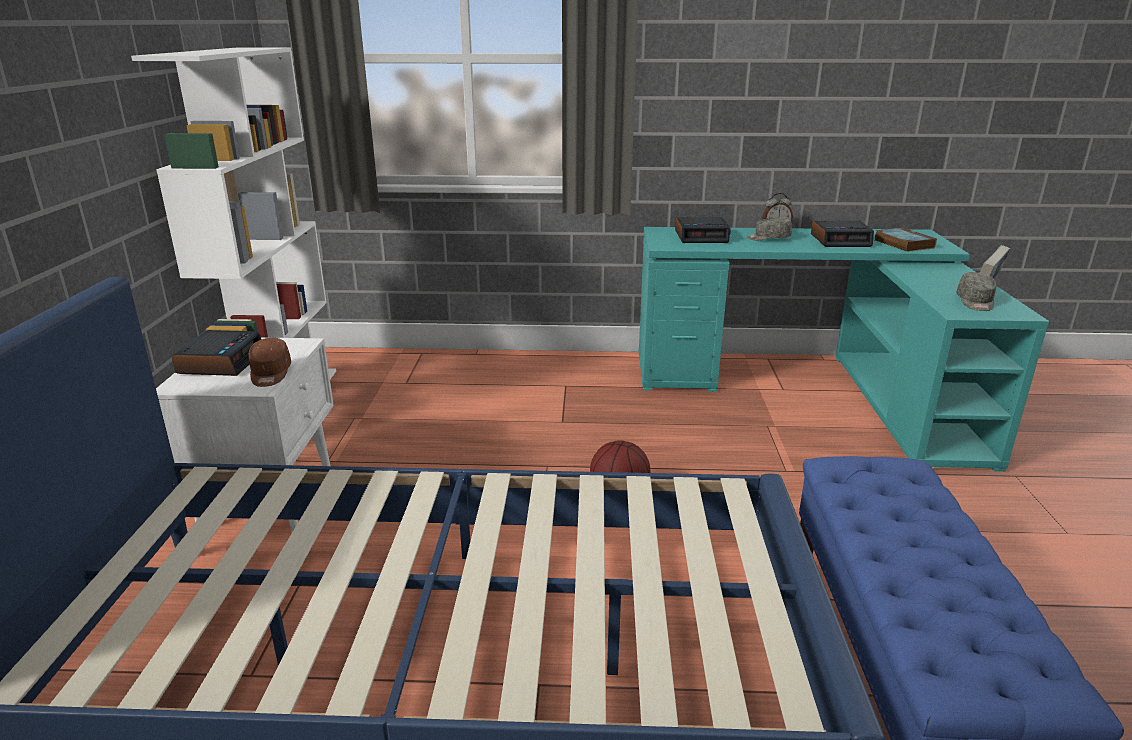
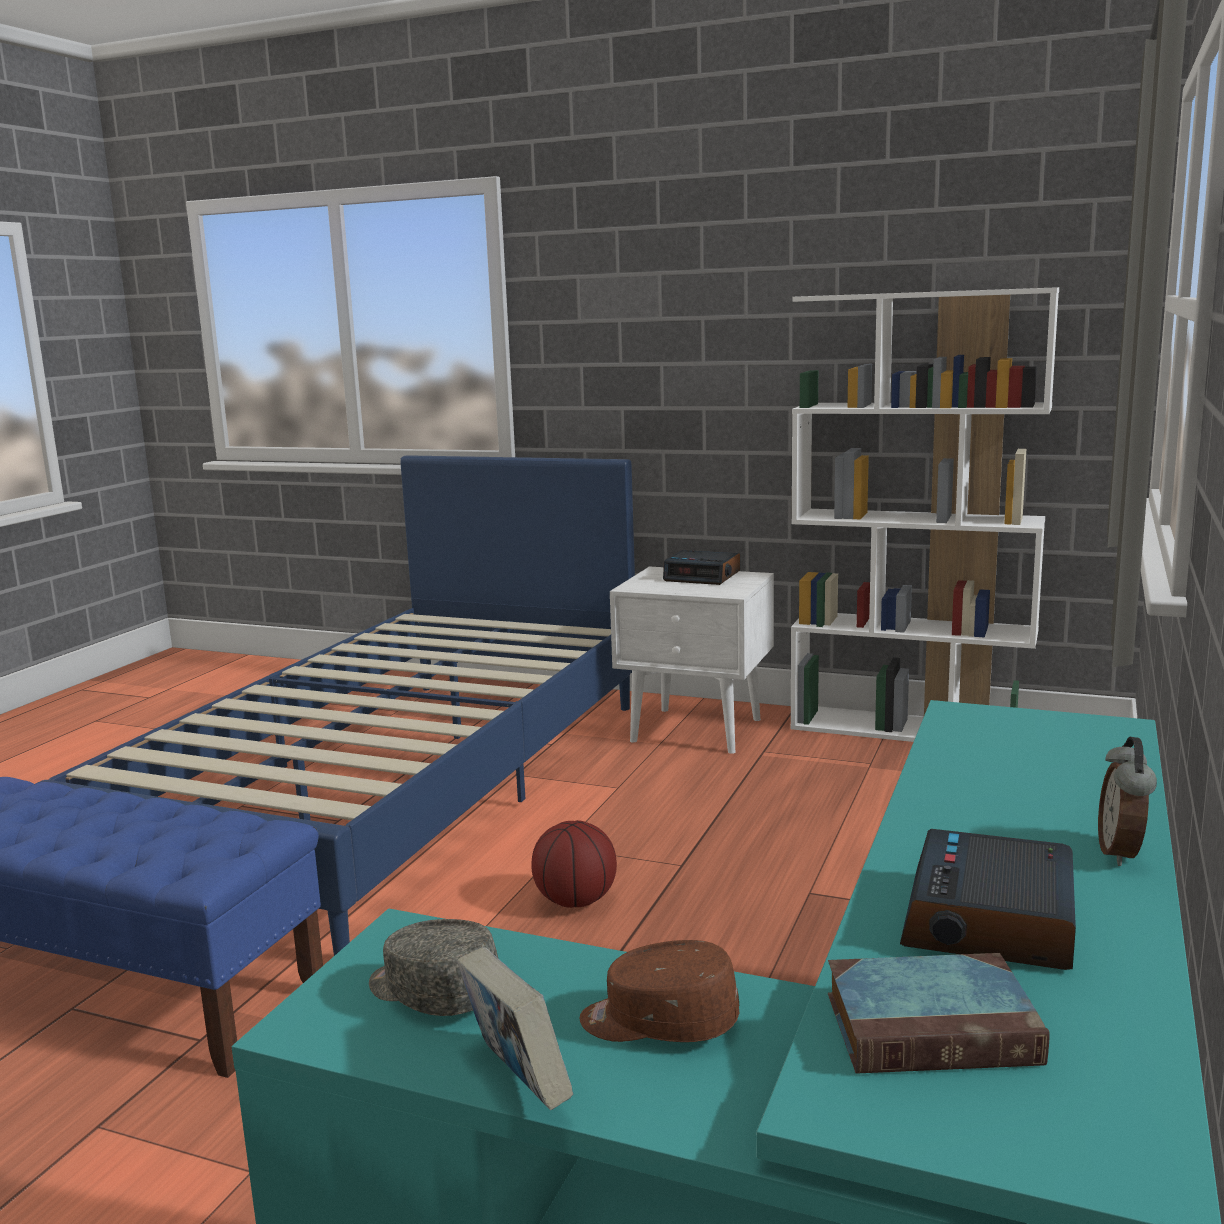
camera: 110 degrees right, 10 degrees down
brown cap [249,338,291,387] -> brown cap moved to [579,940,739,1042]
alarm clock [675,217,731,243] -> none
grey cap [747,217,792,240] -> none

